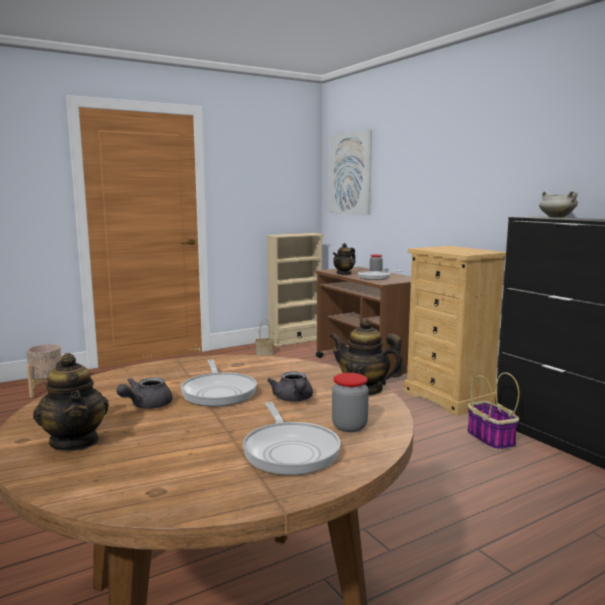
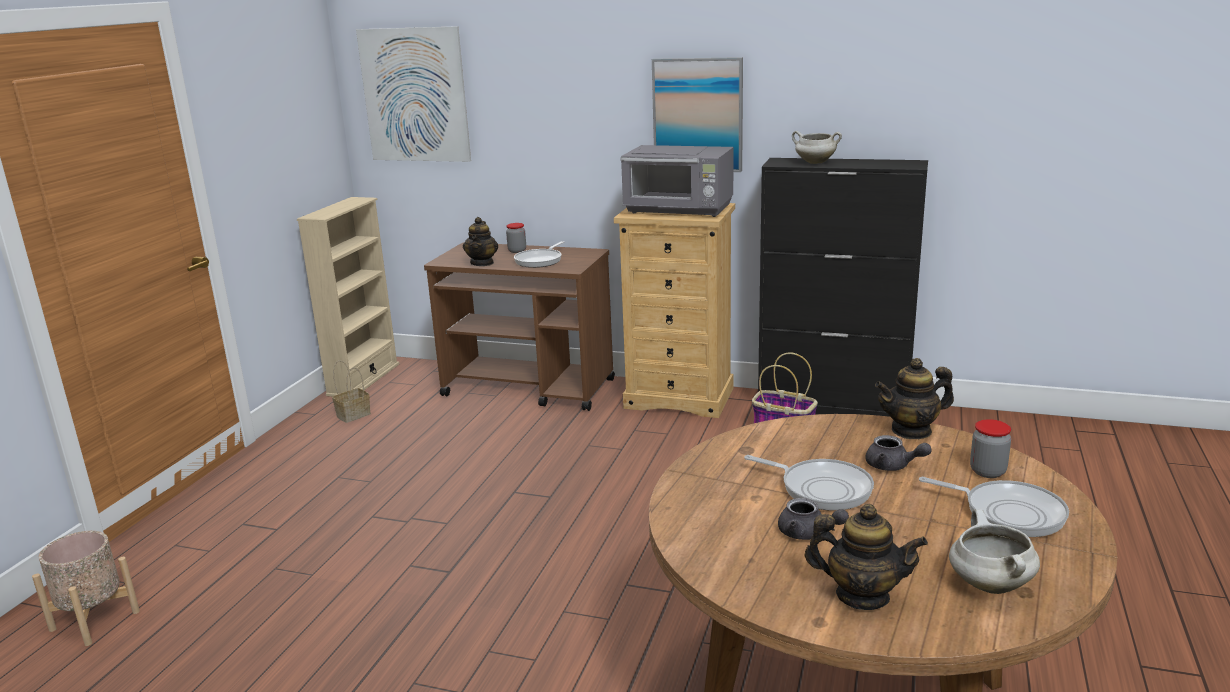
camera: 40 degrees left, 10 degrees up
grey teapot [116,377,173,409] -> grey teapot turned 45 degrees counterclockwise [778,498,849,540]
none -> grey microwave [620,145,734,217]
none -> picture [652,57,743,172]
none -> white cooking pot [949,509,1040,594]

